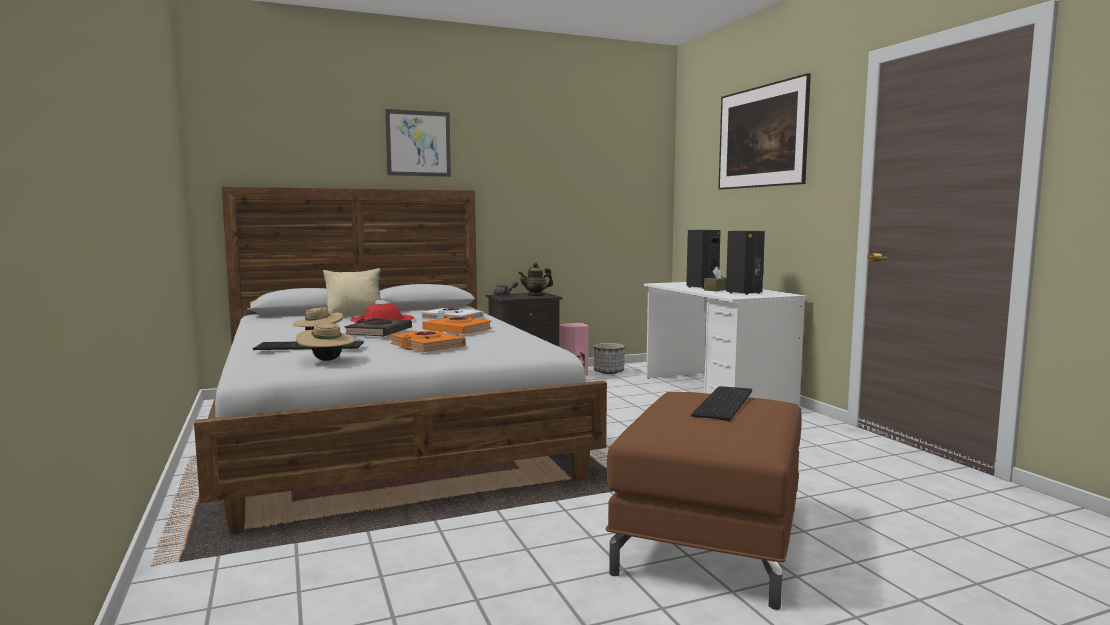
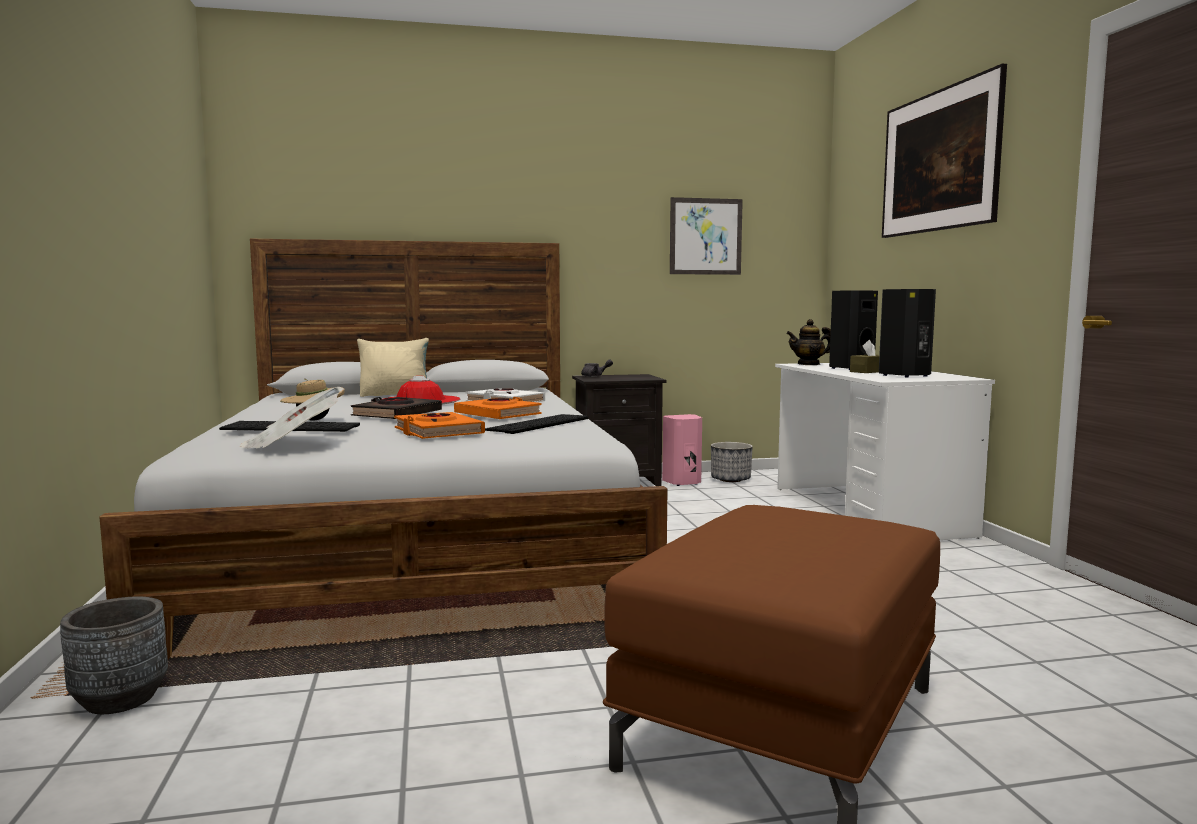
camera: 10 degrees right, 0 degrees up
beige hat [296,323,355,361] -> newspaper [239,387,344,449]
picture [385,109,451,177] -> picture moved to [670,197,743,275]
teapot [518,262,553,297] -> teapot moved to [786,319,831,365]
keyboard [691,386,752,421] -> keyboard moved to [485,414,588,434]
none -> grey planter [60,596,168,714]

